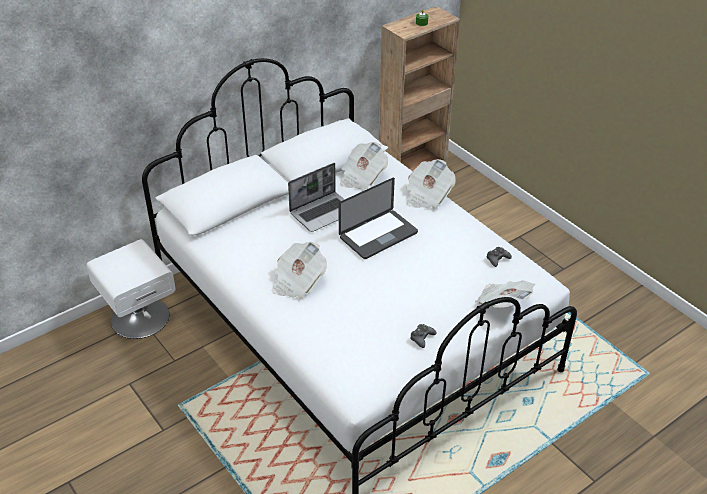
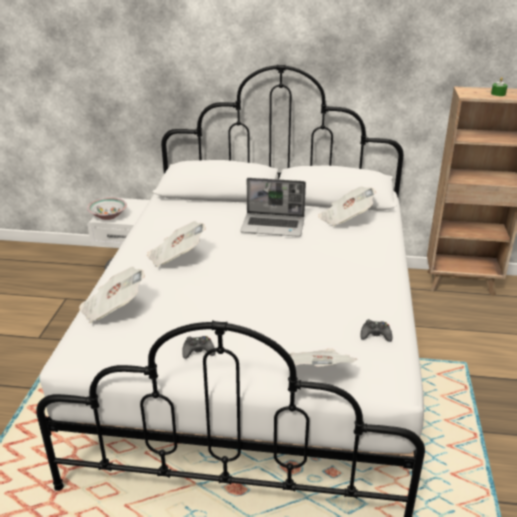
camera: 45 degrees right, 10 degrees down
laptop [339,178,418,259] -> none
newspaper [407,159,456,209] -> newspaper moved to [79,267,145,323]
none -> bowl [87,197,127,220]

